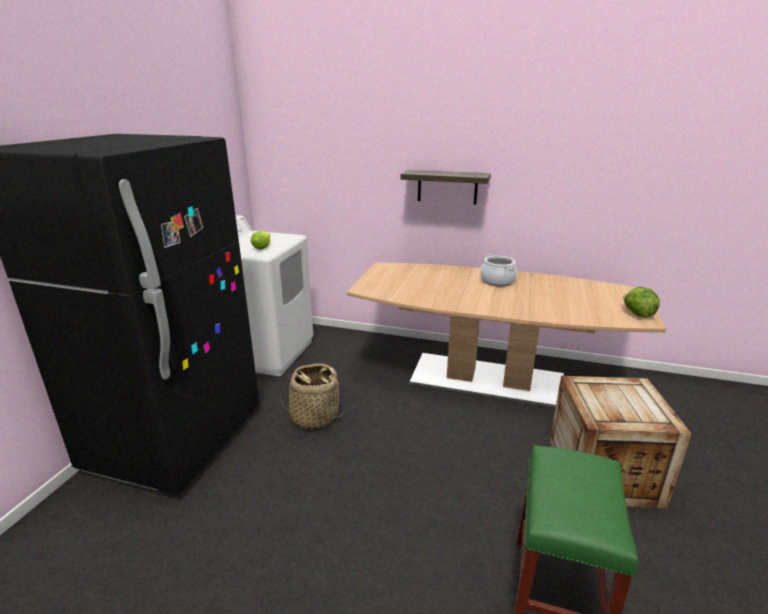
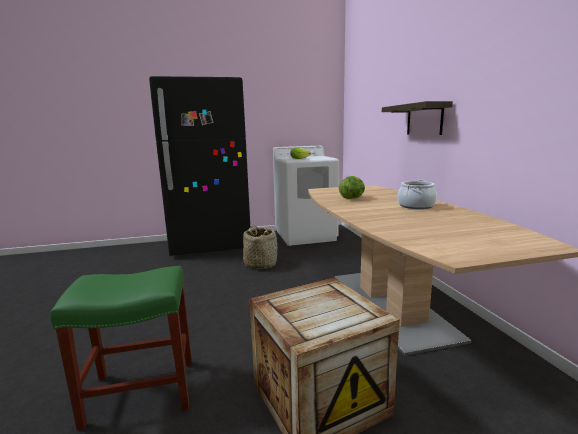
camera: 60 degrees right, 10 degrees down
lettuce [623,287,660,318] -> lettuce moved to [339,176,365,199]

